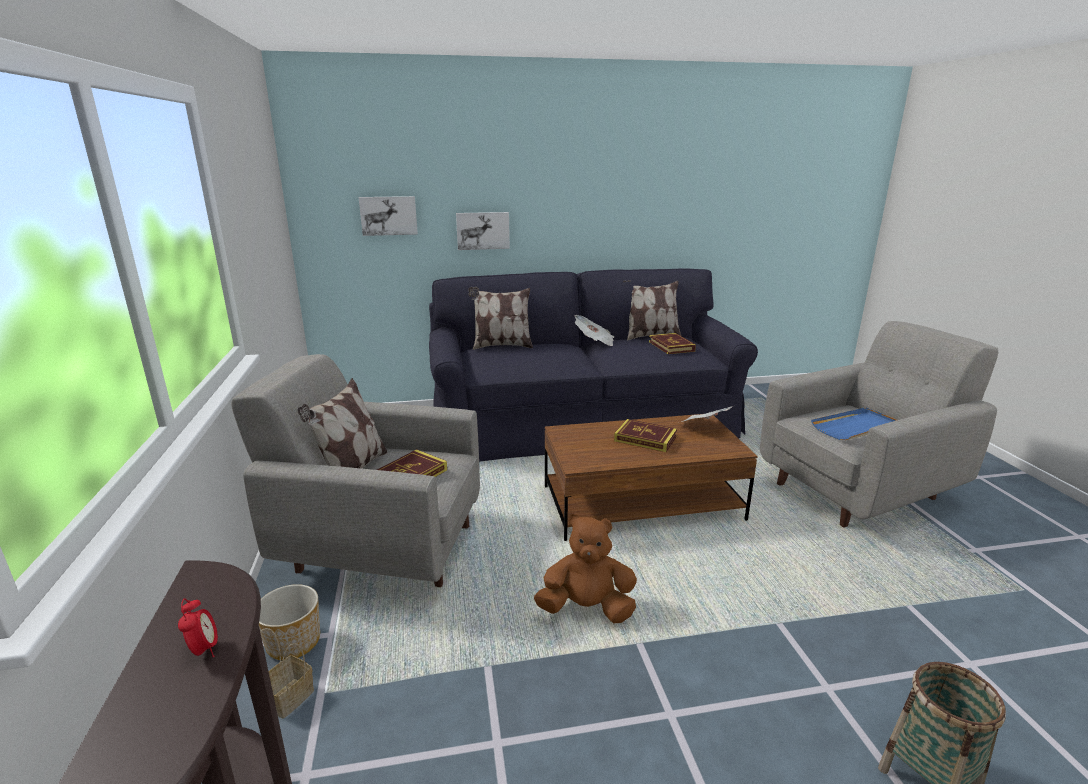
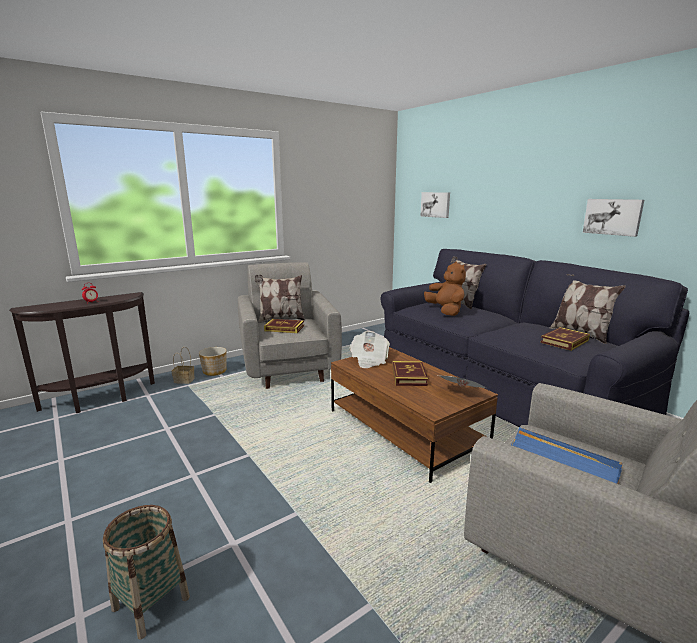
camera: 65 degrees right, 5 degrees down
picture [456,212,510,250] -> picture moved to [583,199,644,237]
brown plush toy [534,514,637,623] -> brown plush toy moved to [424,261,466,316]
newspaper [575,315,614,346] -> newspaper moved to [349,331,390,368]

